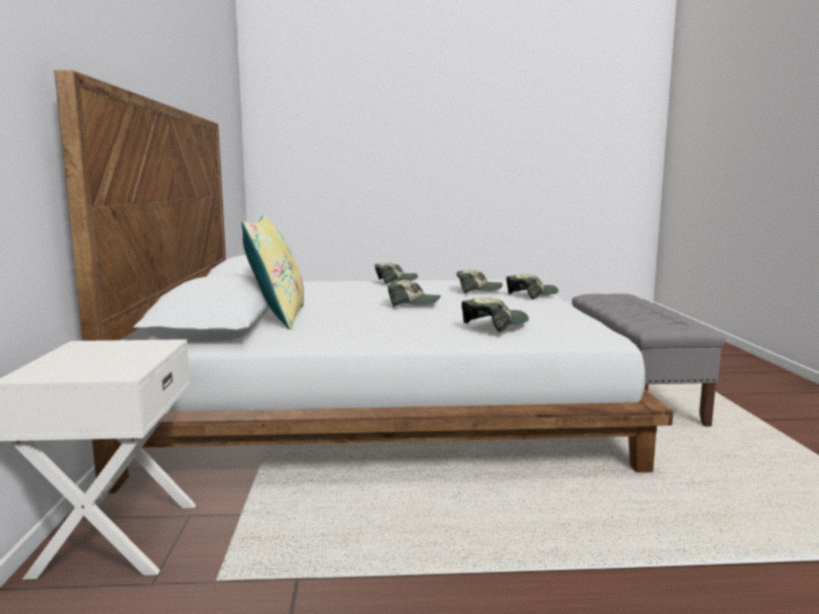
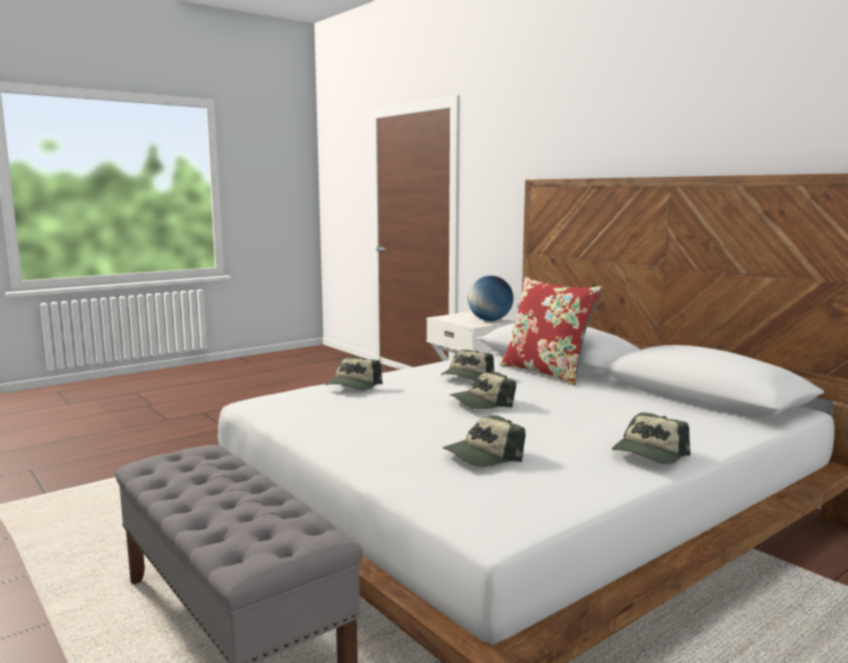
camera: 145 degrees right, 0 degrees up
yellow pillow [242,215,304,329] -> red pillow [500,277,603,385]
cap [506,274,559,300] -> cap moved to [441,350,494,380]
none -> globe [467,276,513,321]

